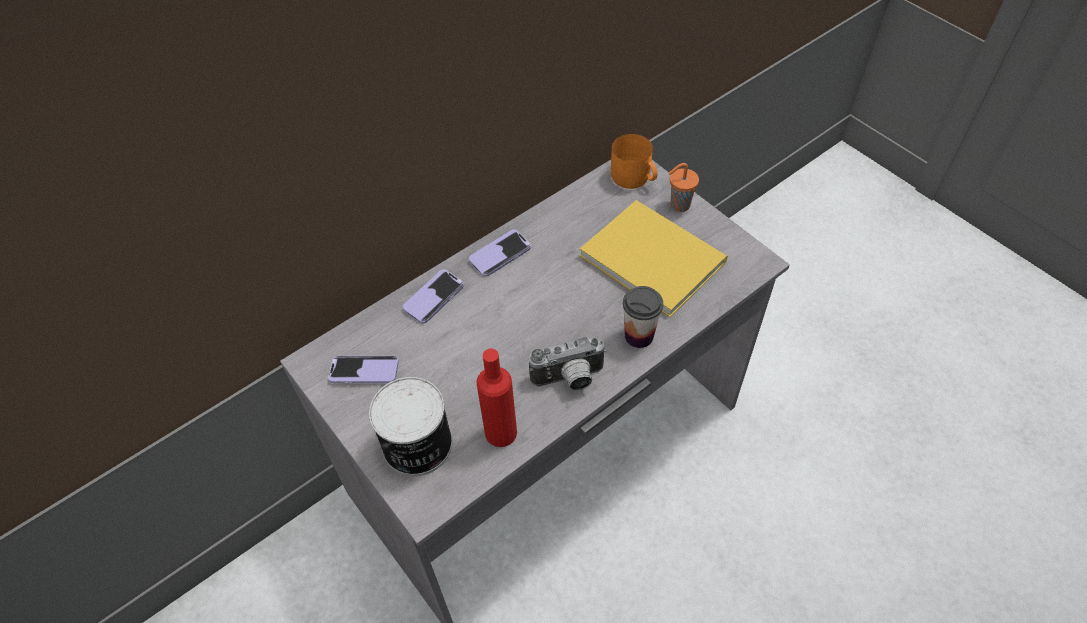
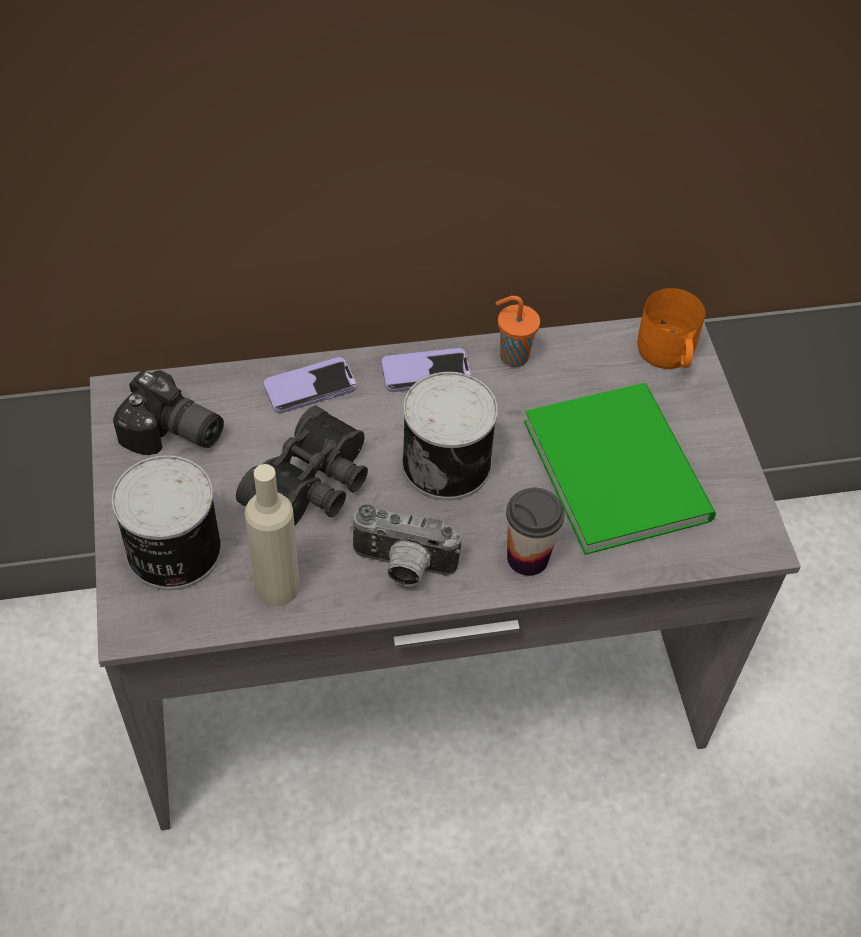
camera: 25 degrees right, 0 degrees up
phone [328,356,399,383] -> camera [113,370,224,455]
red bottle [476,349,517,447] -> beige bottle [245,464,300,606]
yellow book [580,200,728,317] -> green book [524,383,716,555]
orange cup [668,163,699,212] -> orange cup moved to [496,296,540,367]
none -> black binoculars [236,406,368,525]
none -> can [402,372,498,501]

